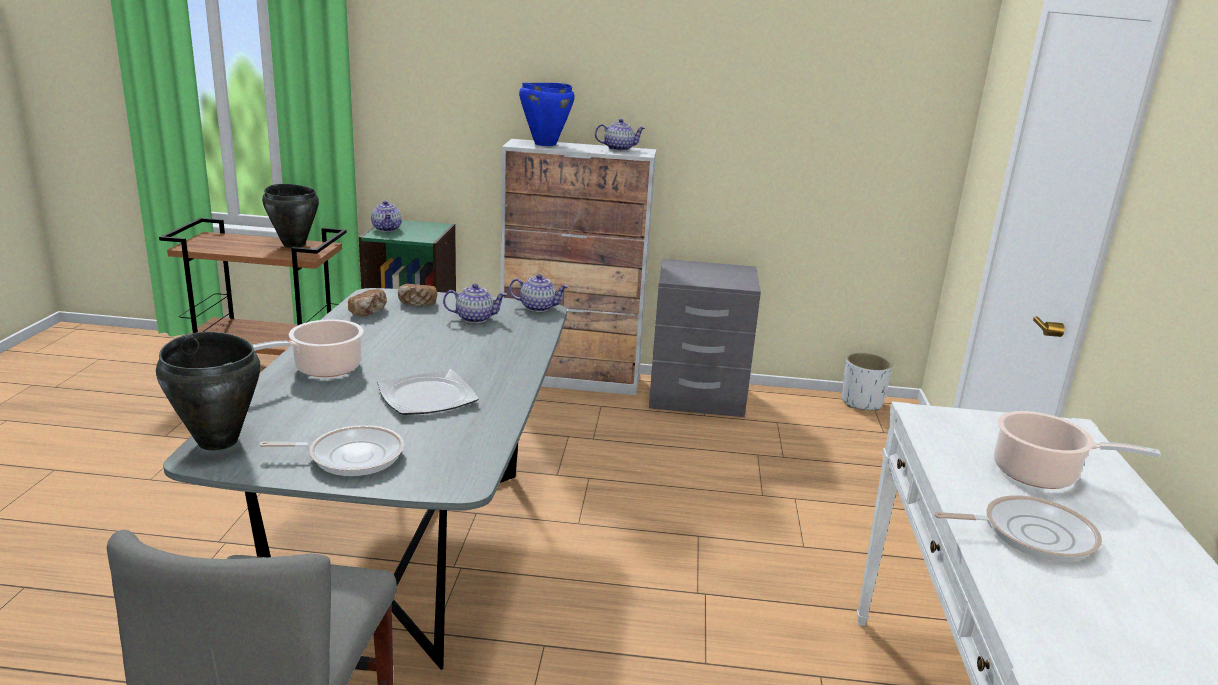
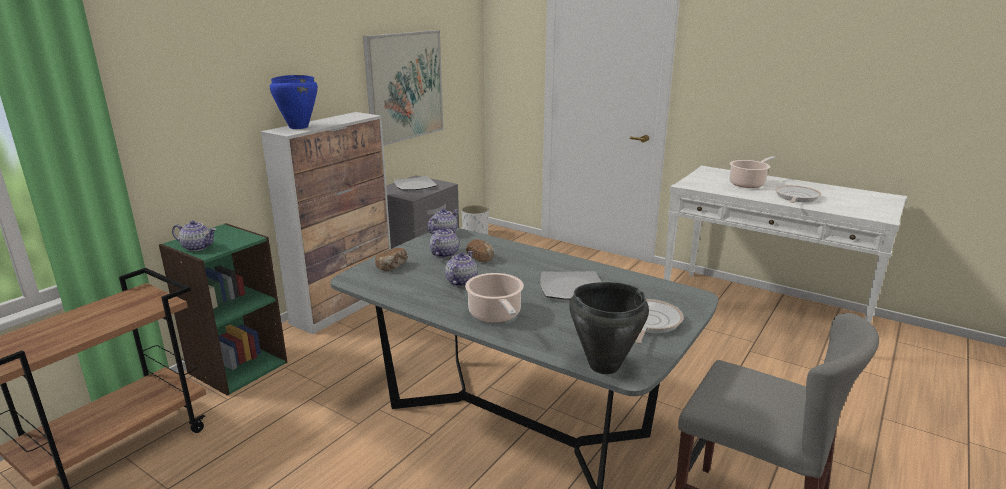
camera: 60 degrees left, 0 degrees up
black cooking pot [262,184,319,248] -> none
bread [348,289,387,316] -> bread moved to [466,239,494,262]
teapot [595,119,645,151] -> teapot moved to [445,251,478,287]
none -> picture [363,30,444,146]
none -> plate [393,176,437,190]

